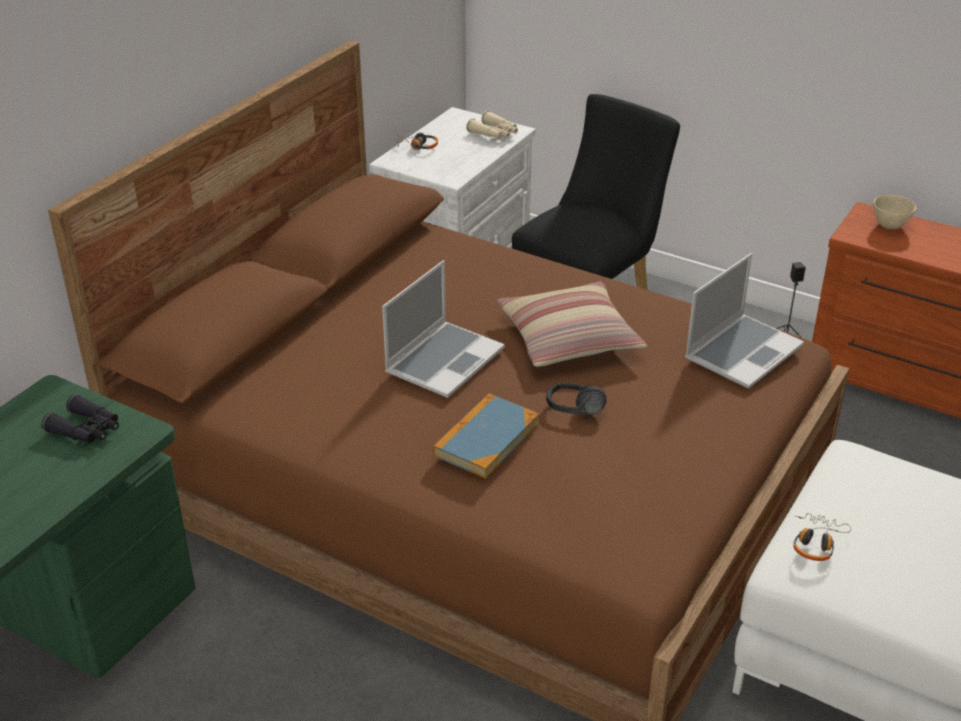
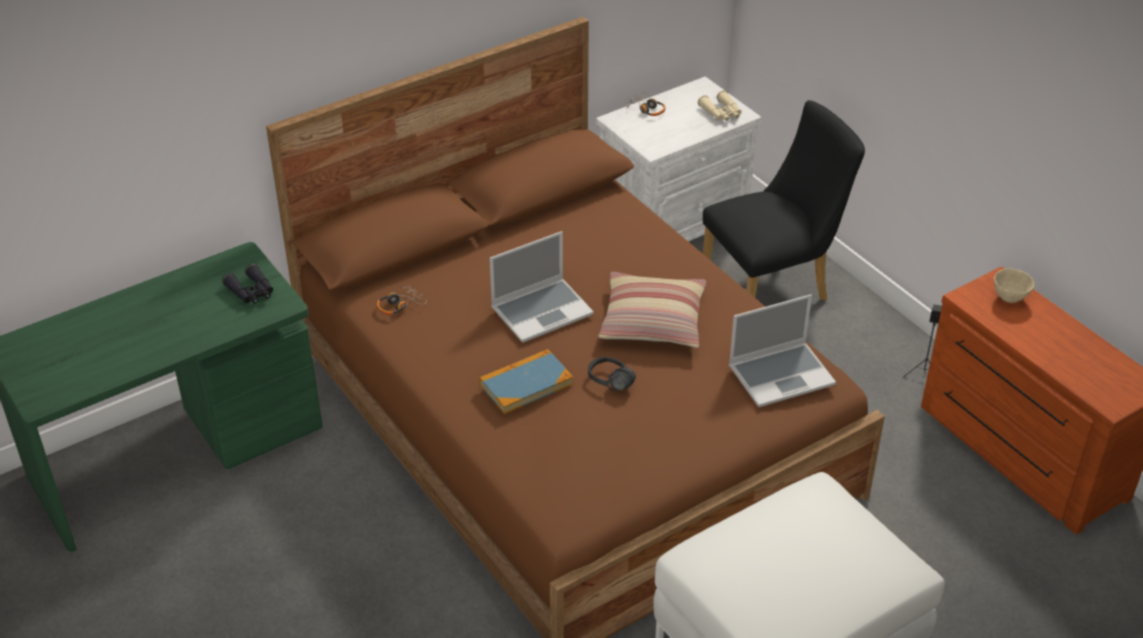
camera: 25 degrees right, 5 degrees up
headphones [794,513,851,561] -> headphones moved to [377,285,427,315]

